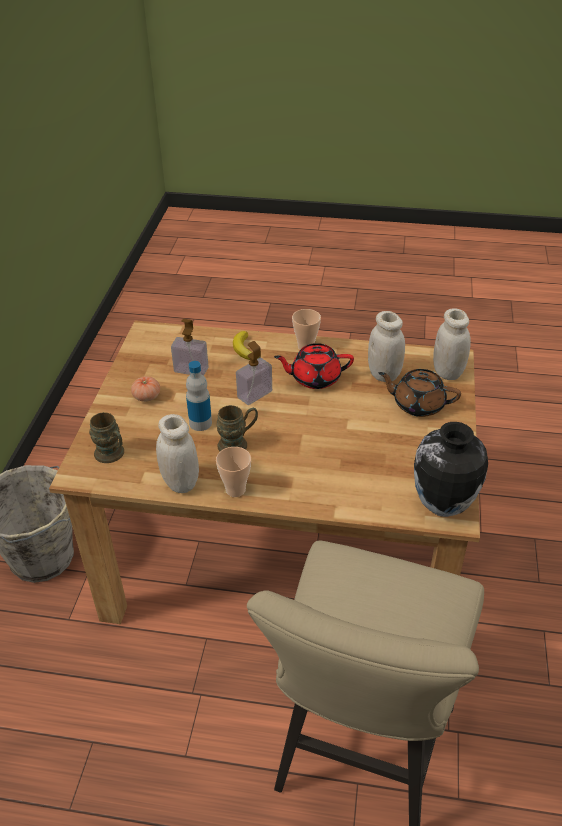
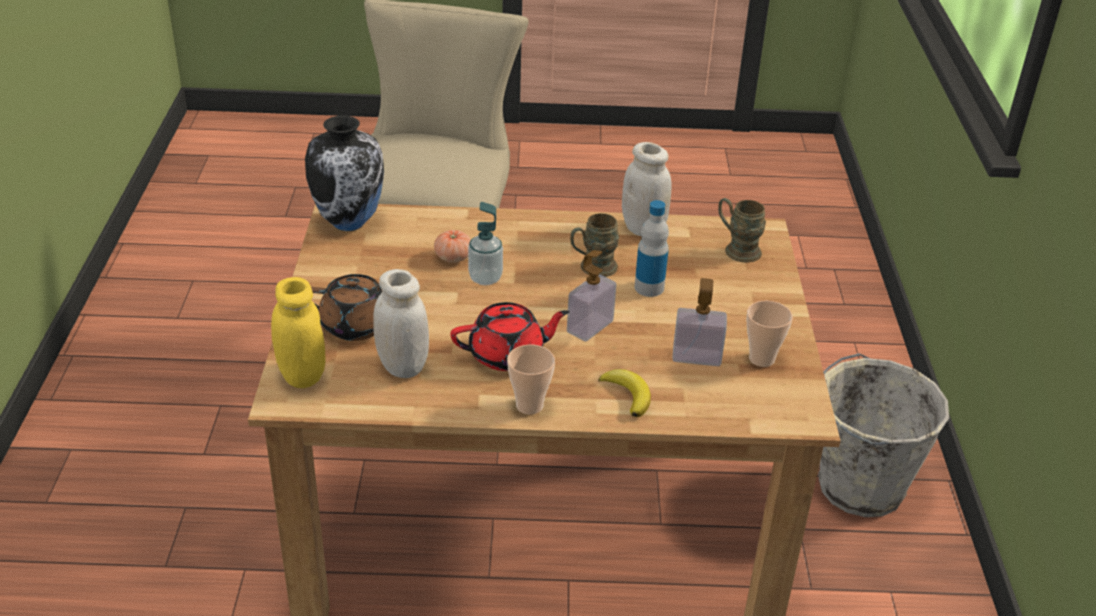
camera: 170 degrees right, 5 degrees down
tomato [131,376,160,402] -> tomato moved to [434,230,471,263]
cup [216,447,251,497] -> cup moved to [747,301,793,367]
white jar [433,308,471,380] -> yellow jar [271,277,326,388]
none -> soap dispenser [468,202,503,286]

